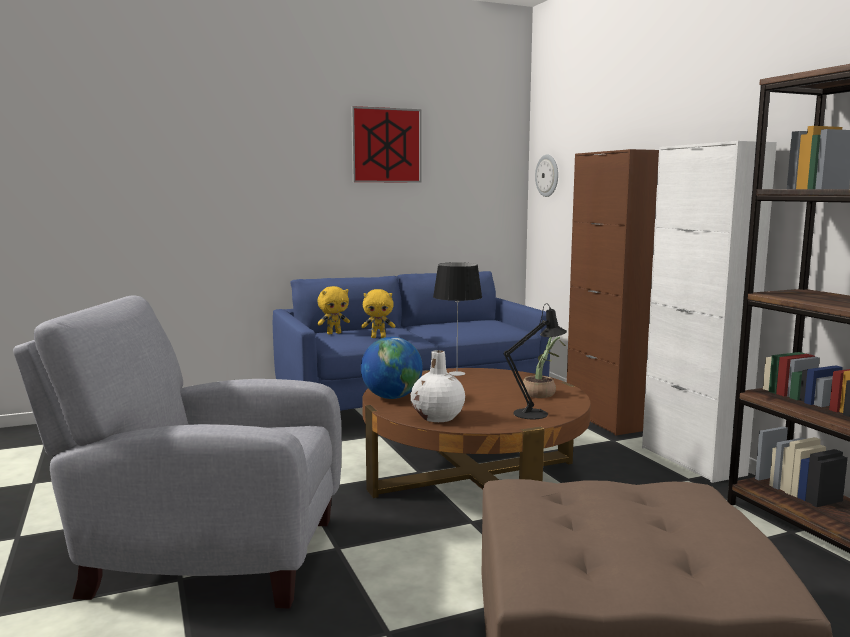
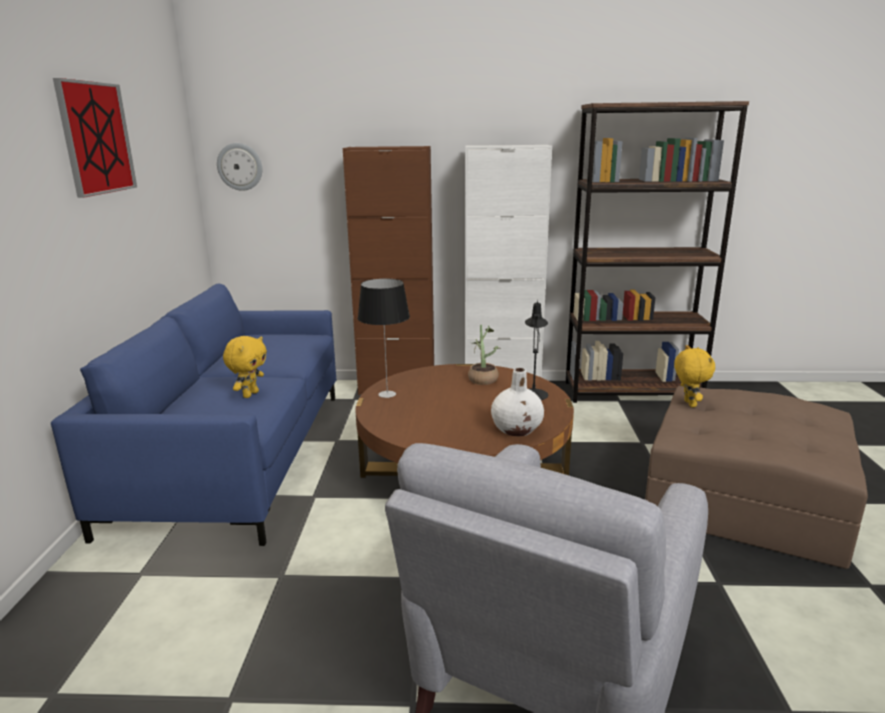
camera: 65 degrees left, 10 degrees up
yellow plush toy [317,286,350,334] -> yellow plush toy moved to [674,347,715,407]
globe [361,337,423,399] -> none

